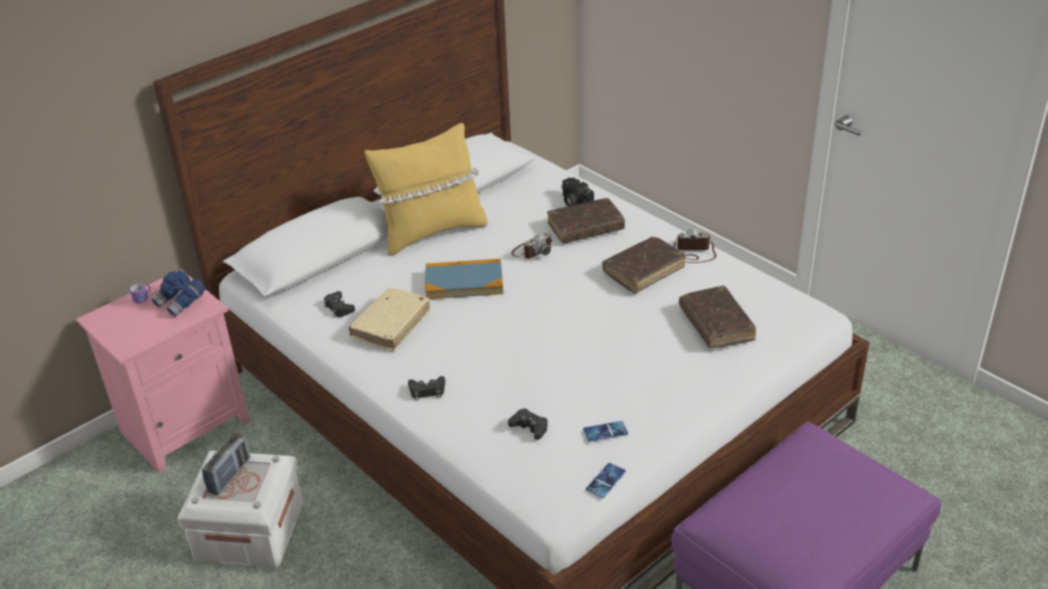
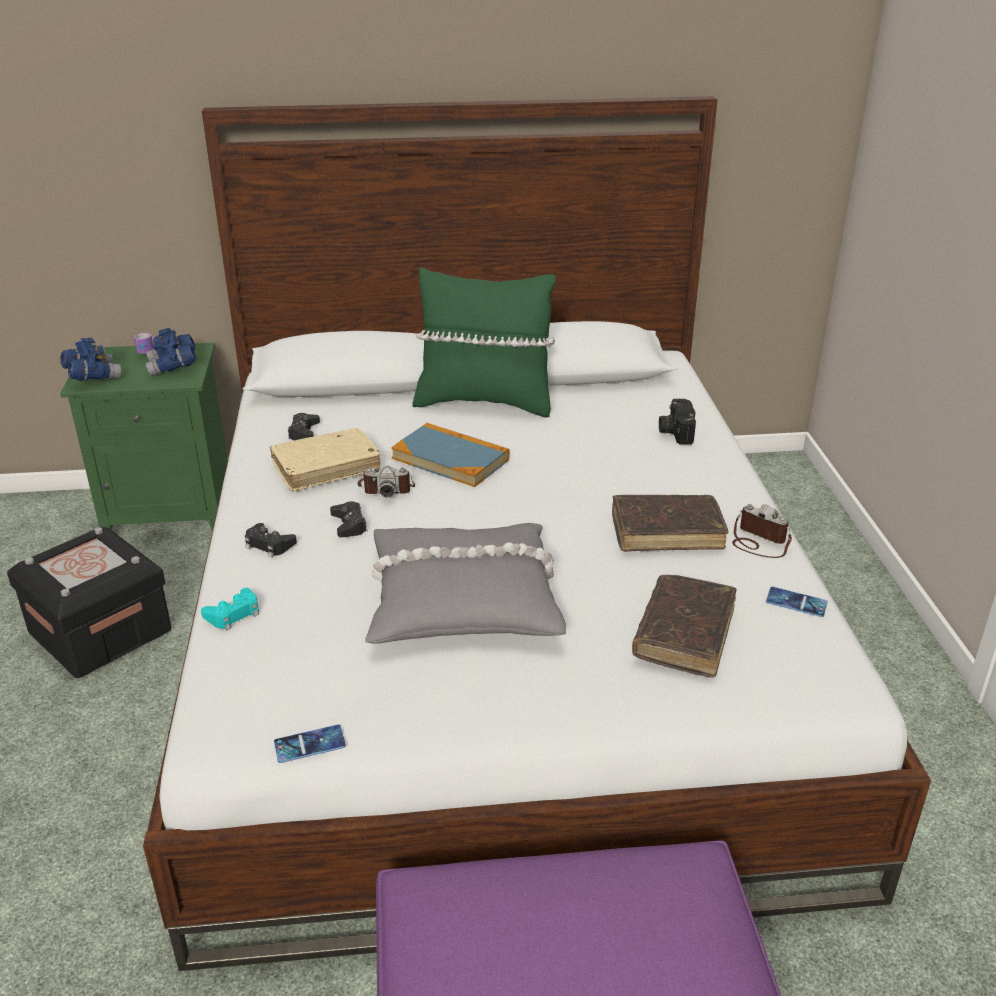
camera: 35 degrees right, 5 degrees down
pink nightstand [76,269,250,473] -> green nightstand [60,343,228,531]
white storage box [177,451,303,568] -> black storage box [7,527,172,678]
radio [202,432,251,495] -> none
yellow pillow [365,123,487,256] -> green pillow [412,267,556,417]
black game controller [508,408,548,440] -> black game controller moved to [330,501,368,537]
camera [512,232,553,259] -> camera moved to [357,466,415,497]
brown book [547,198,625,243] -> none
phone [583,421,628,442] -> phone moved to [766,587,828,617]
none -> blue binoculars [60,338,121,381]
none -> turquoise game controller [201,588,259,631]
none -> grey pillow [366,523,566,644]

